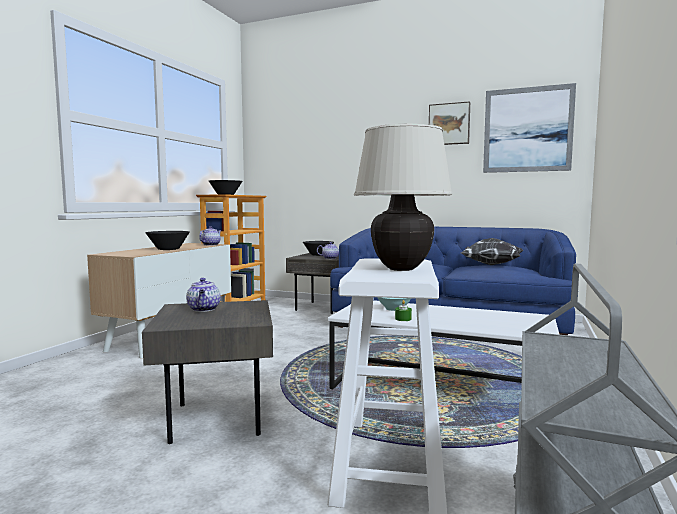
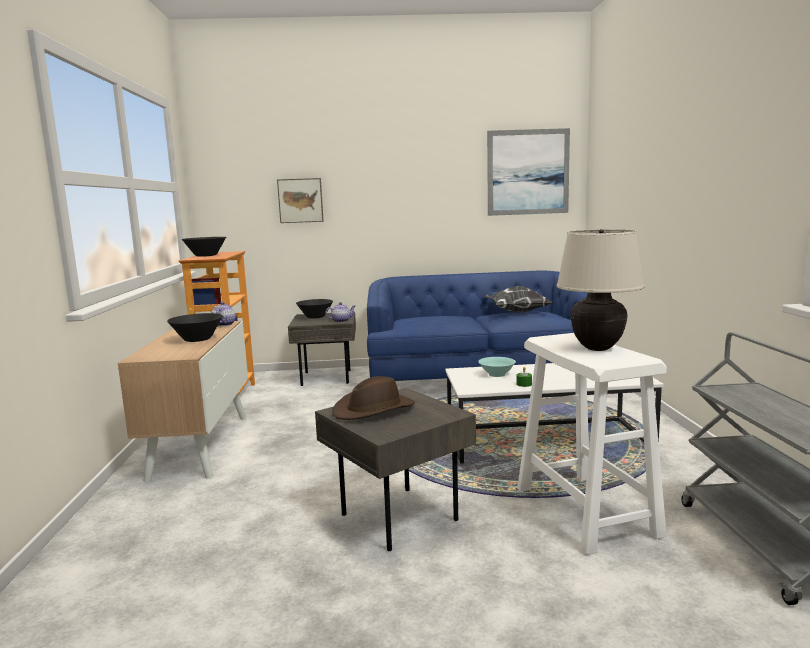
camera: 25 degrees left, 5 degrees up
teapot [186,278,221,312] -> brown hat [332,376,415,420]
picture [429,101,470,145] -> picture moved to [277,178,324,223]

